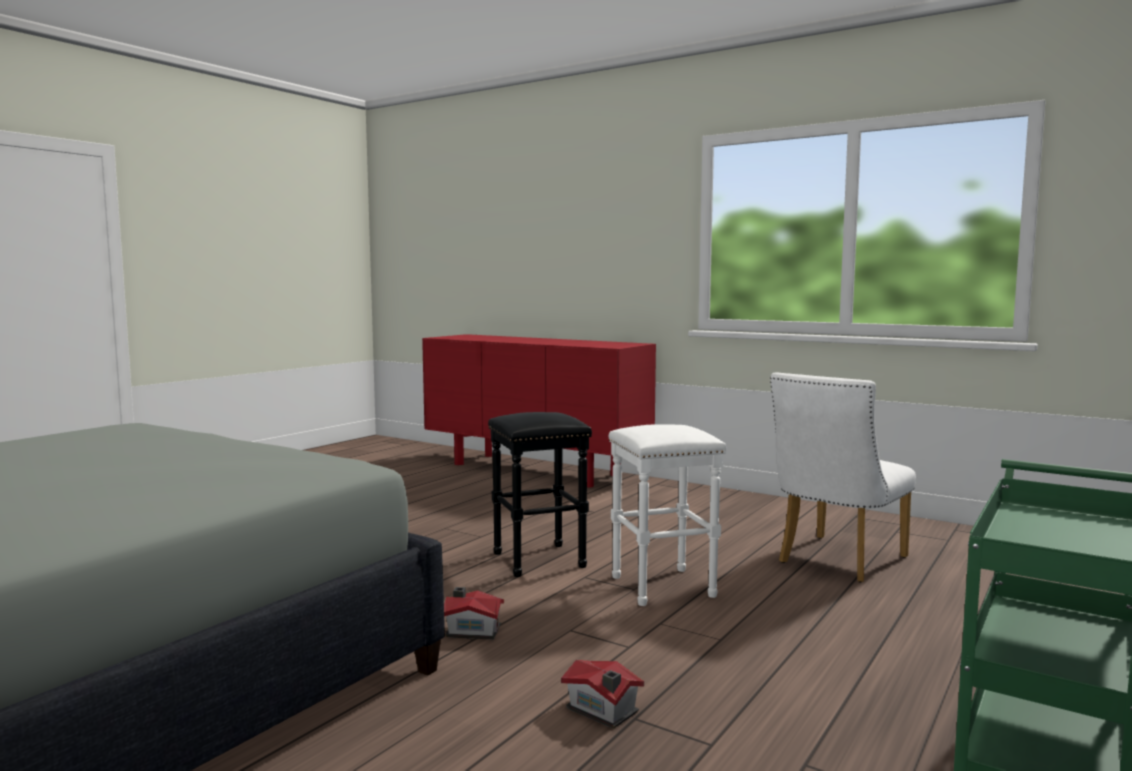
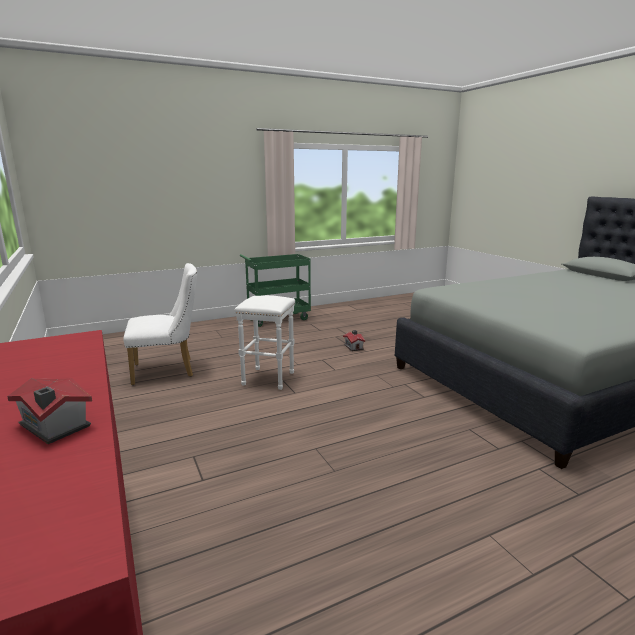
camera: 150 degrees left, 10 degrees up
toy house [444,587,504,640] -> toy house moved to [7,378,92,444]
black stool [488,412,592,577] -> none

